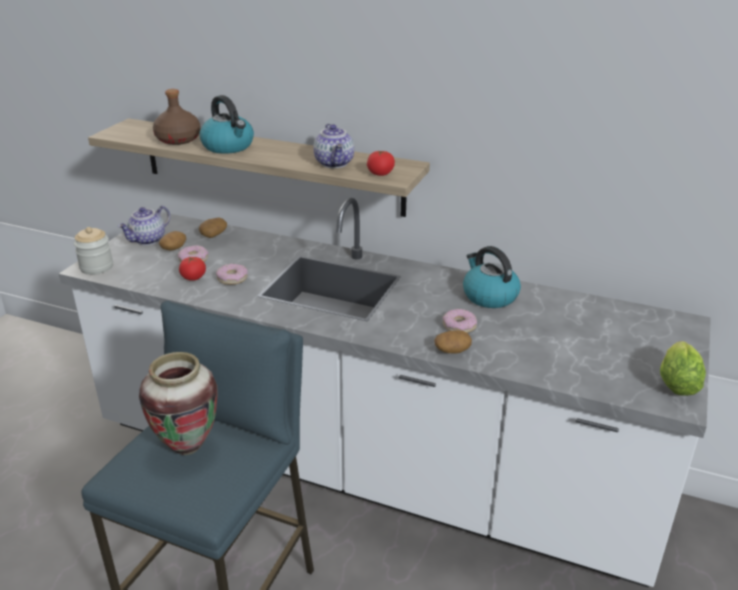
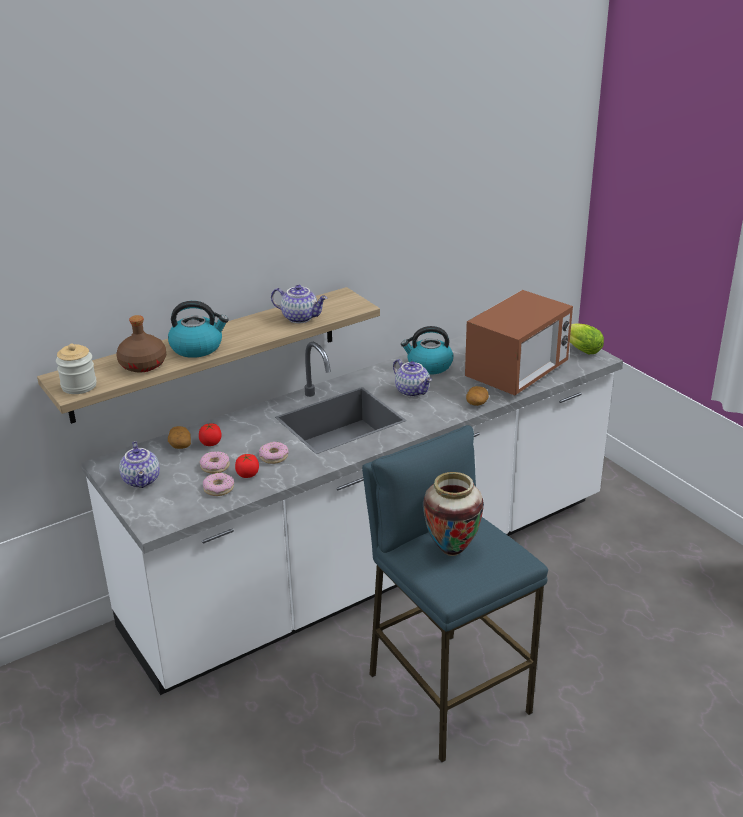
camera: 55 degrees left, 0 degrees up
jar [74,227,113,275] -> jar moved to [56,344,97,394]
potato [159,231,186,250] -> none
tomato [367,150,395,176] -> tomato moved to [199,423,221,446]
donut [442,309,477,333] -> donut moved to [203,473,234,496]
none -> teapot [393,359,432,397]
none -> microwave [465,290,573,395]

